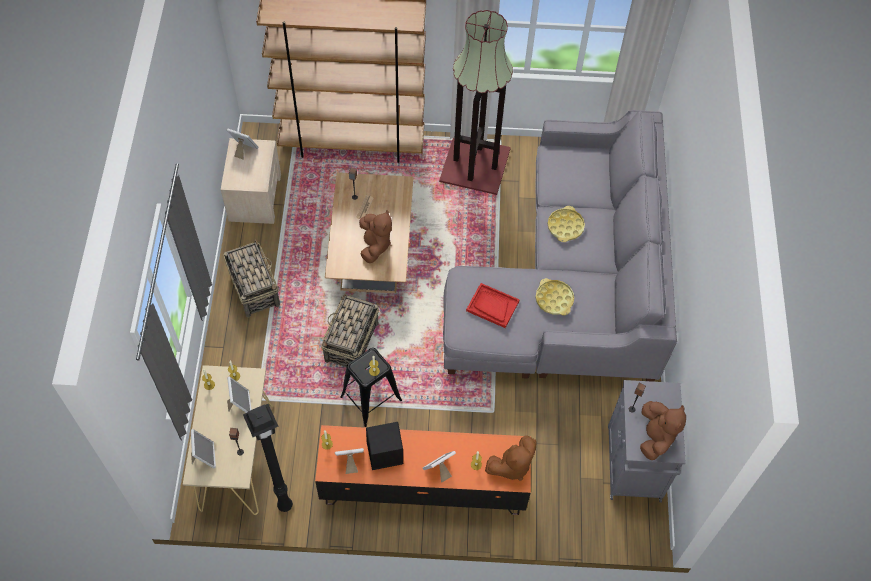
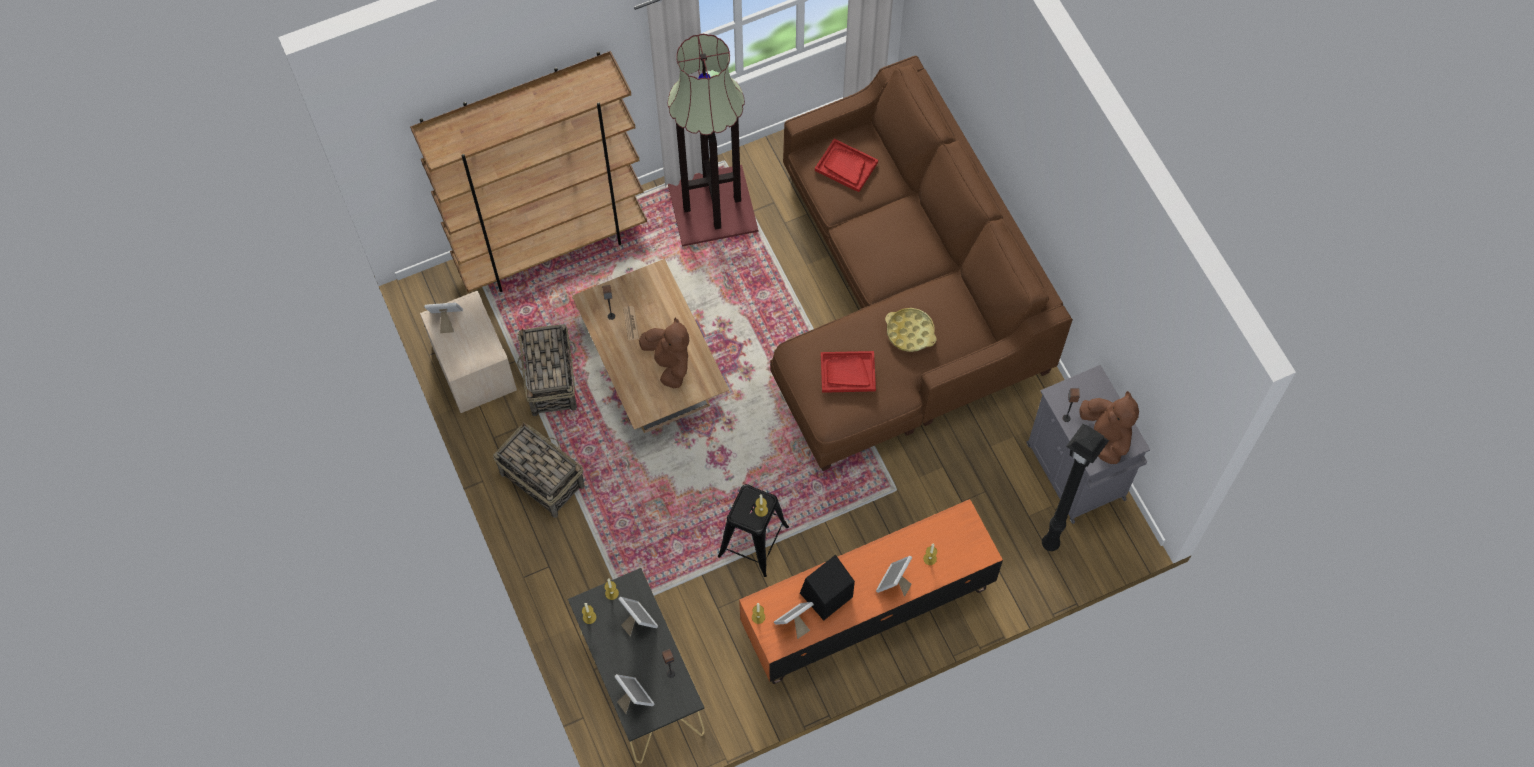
camera: 25 degrees left, 5 degrees up
beige console table [183,365,273,515] -> black console table [568,568,705,763]
black floor lamp [243,404,293,512] -> black floor lamp moved to [1042,424,1109,551]
basket [321,294,379,367] -> basket moved to [517,324,577,416]
grey sofa [443,110,677,382] -> brown sofa [770,56,1073,471]
brown plush toy [485,436,537,481] -> none
yellow tray [548,206,585,242] -> none
none -> red tray [815,139,878,192]

